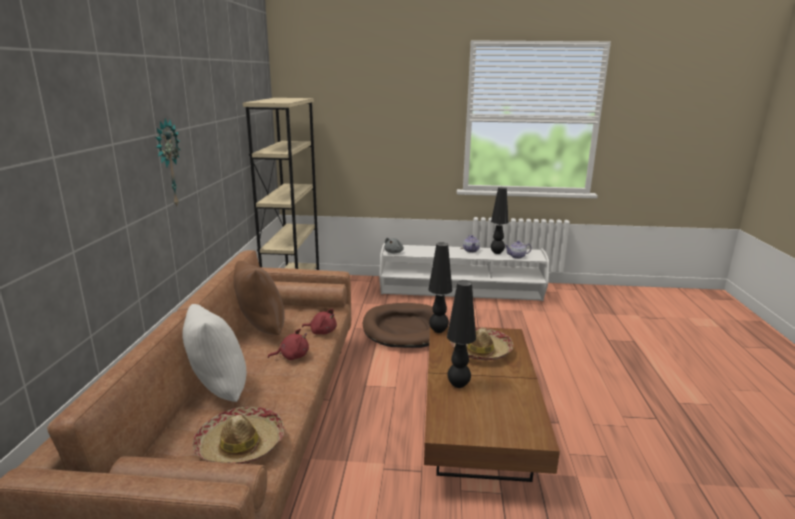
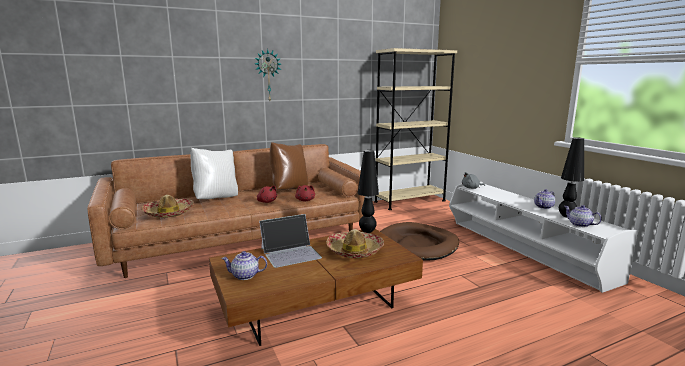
camera: 60 degrees right, 5 degrees down
black table lamp [447,280,476,388] -> laptop [259,214,322,268]
none -> teapot [221,251,267,280]

